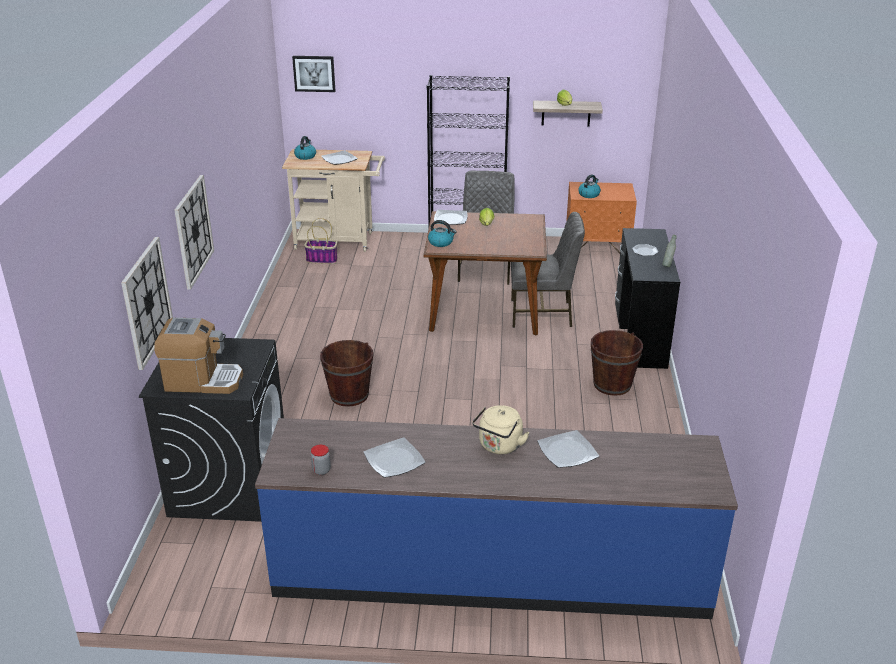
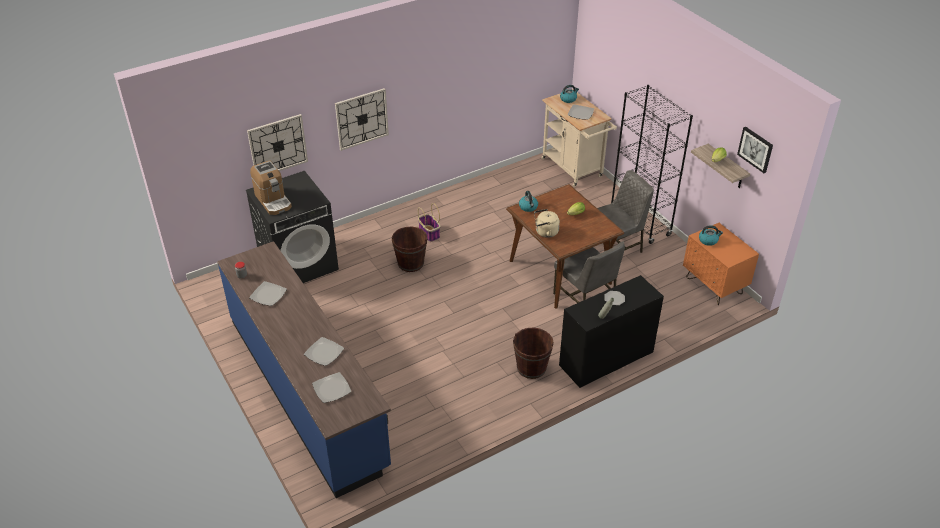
camera: 55 degrees right, 10 degrees up
picture [292,56,335,92] -> picture moved to [737,127,773,173]
basket [304,218,338,264] -> basket moved to [418,203,440,242]
plate [434,210,468,225] -> plate moved to [312,372,351,403]
beige kettle [472,405,529,454] -> beige kettle moved to [534,209,560,238]

